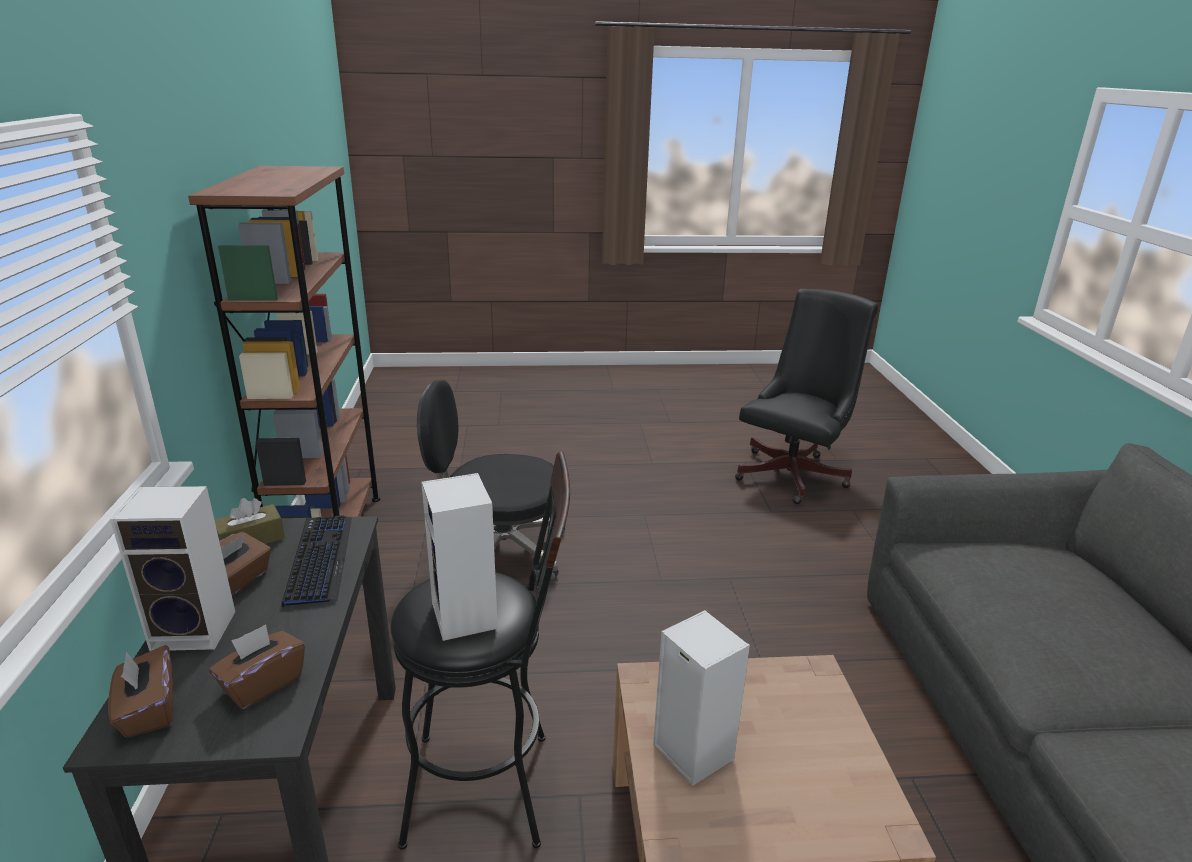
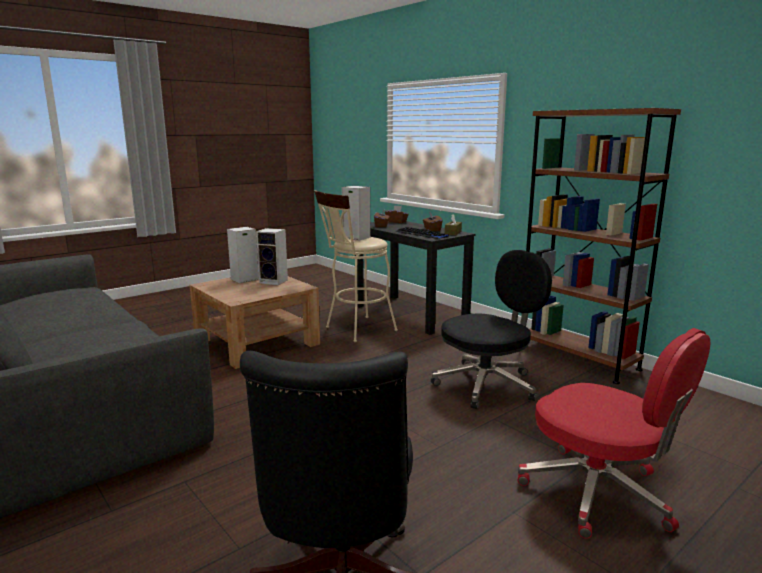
camera: 145 degrees right, 10 degrees down
speaker [110,486,235,651] -> speaker moved to [227,227,259,284]
black stool [390,452,570,850] -> beige stool [314,190,398,342]
none -> red office chair [518,328,710,539]

